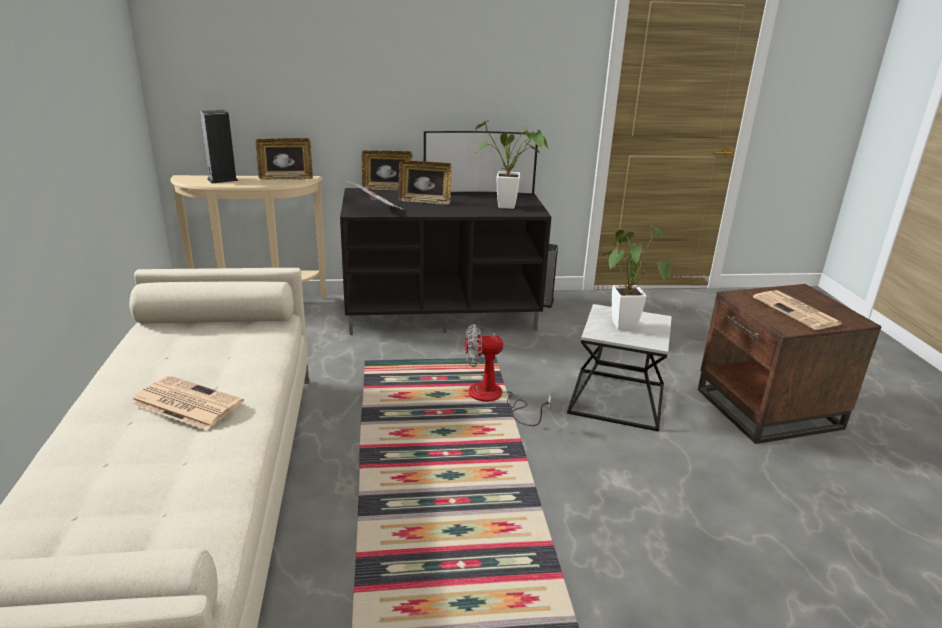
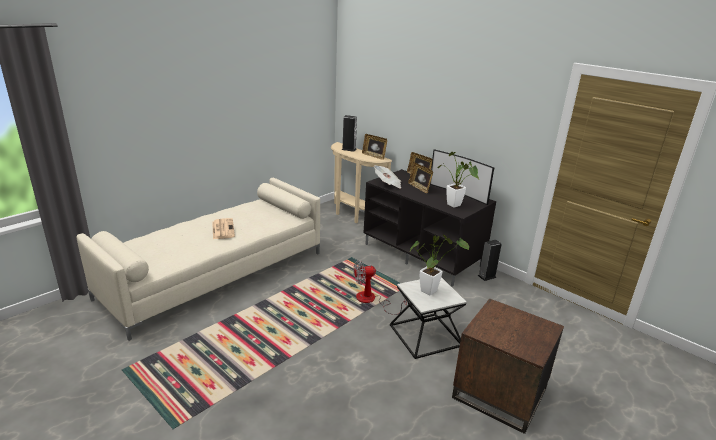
camera: 50 degrees right, 0 degrees up
fan [465,324,551,426] -> fan turned 60 degrees counterclockwise [354,260,407,315]
newspaper [753,290,841,330] -> none

